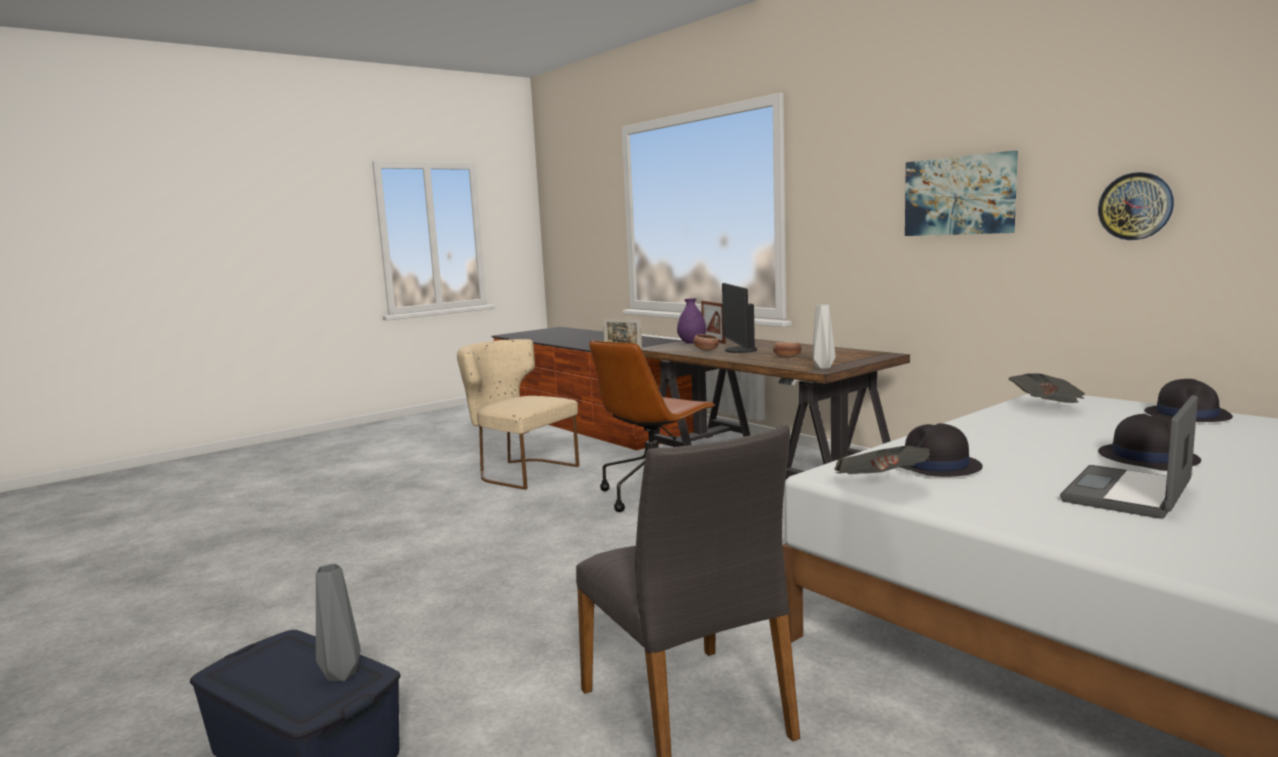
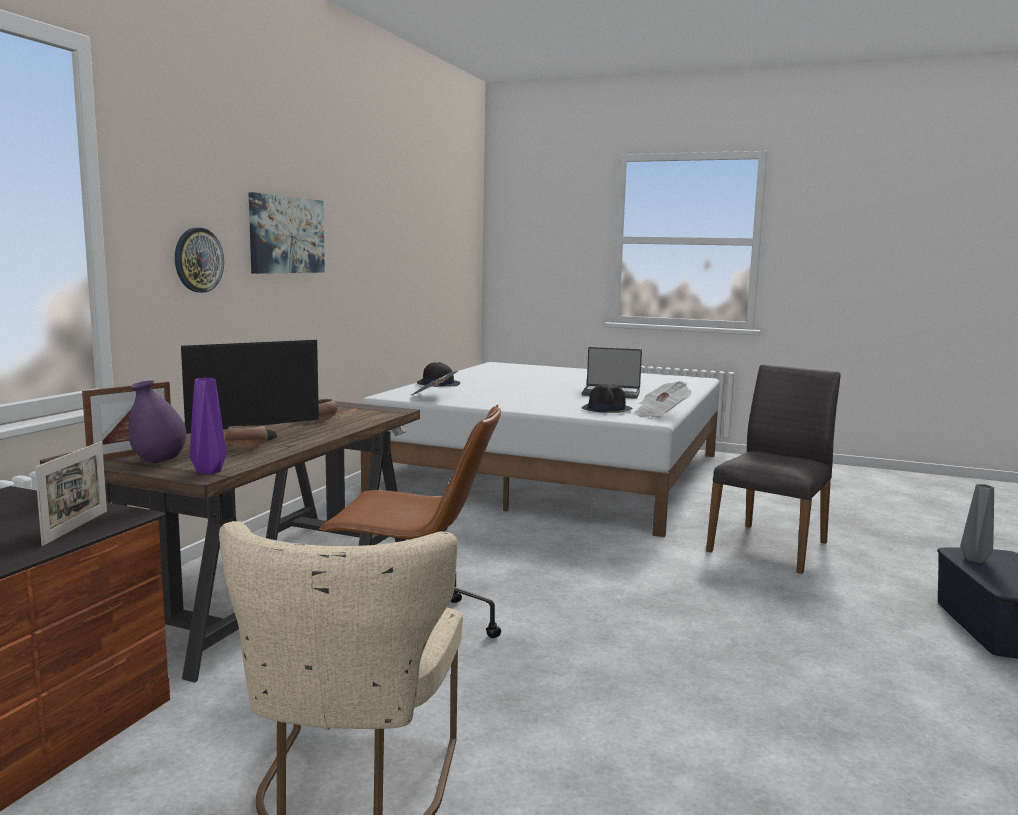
camera: 120 degrees left, 0 degrees up
grey vase [812,304,836,369] -> none
wall clock [1098,172,1174,240] -> wall clock moved to [175,228,224,293]
black hat [1098,414,1201,471] -> none
none -> purple vase [190,378,226,474]

